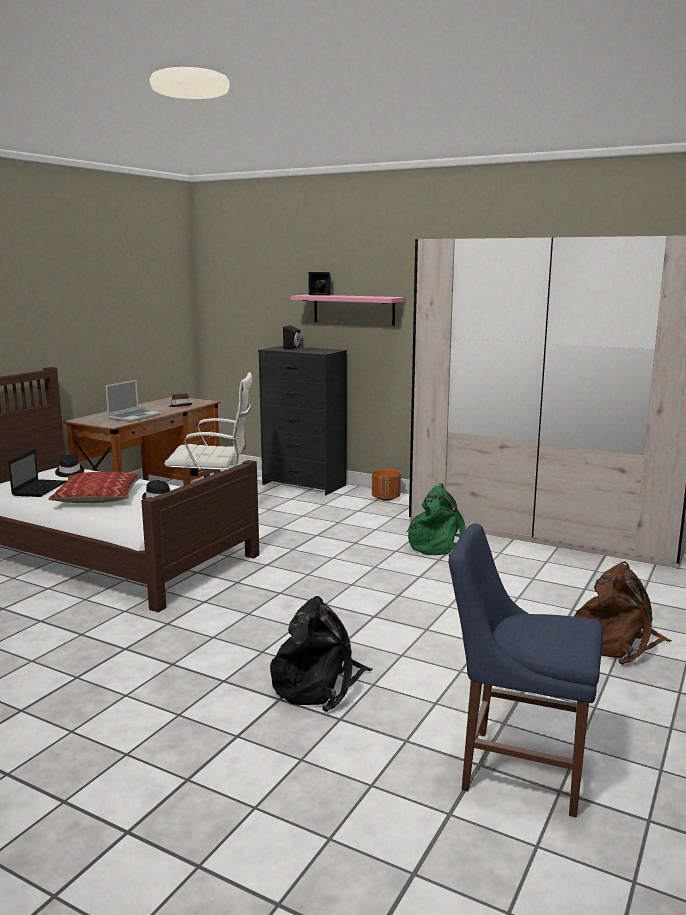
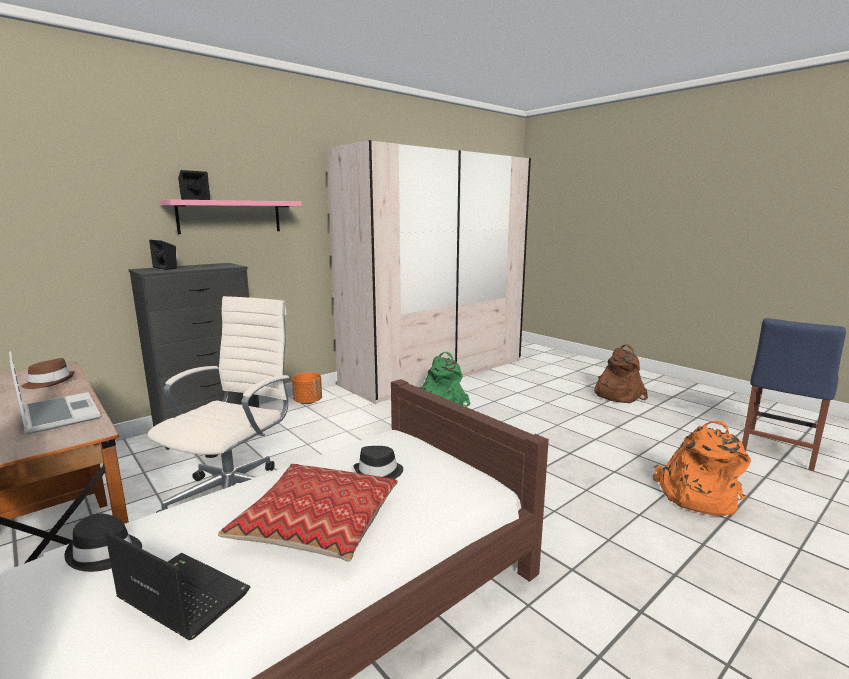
camera: 70 degrees left, 0 degrees up
black backpack [270,596,373,712] -> orange backpack [653,421,751,516]

